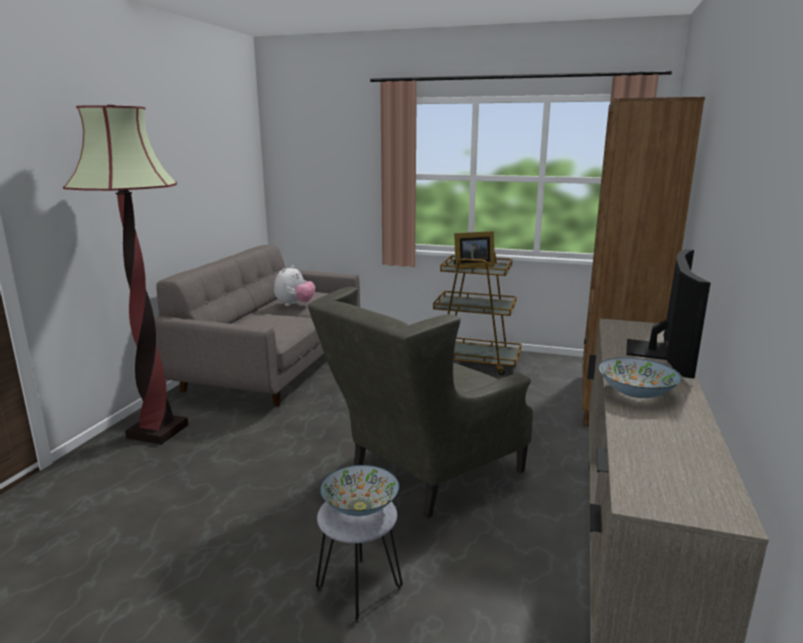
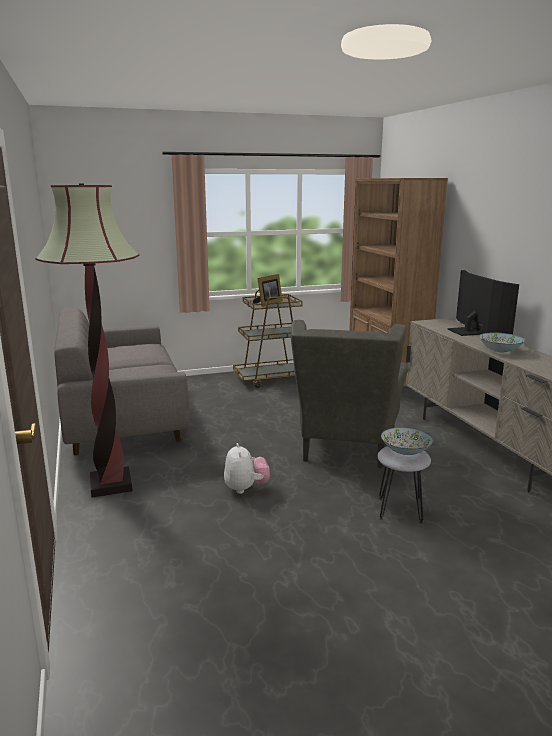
camera: 35 degrees left, 0 degrees up
plush toy [274,265,315,306] -> plush toy moved to [224,443,270,494]

